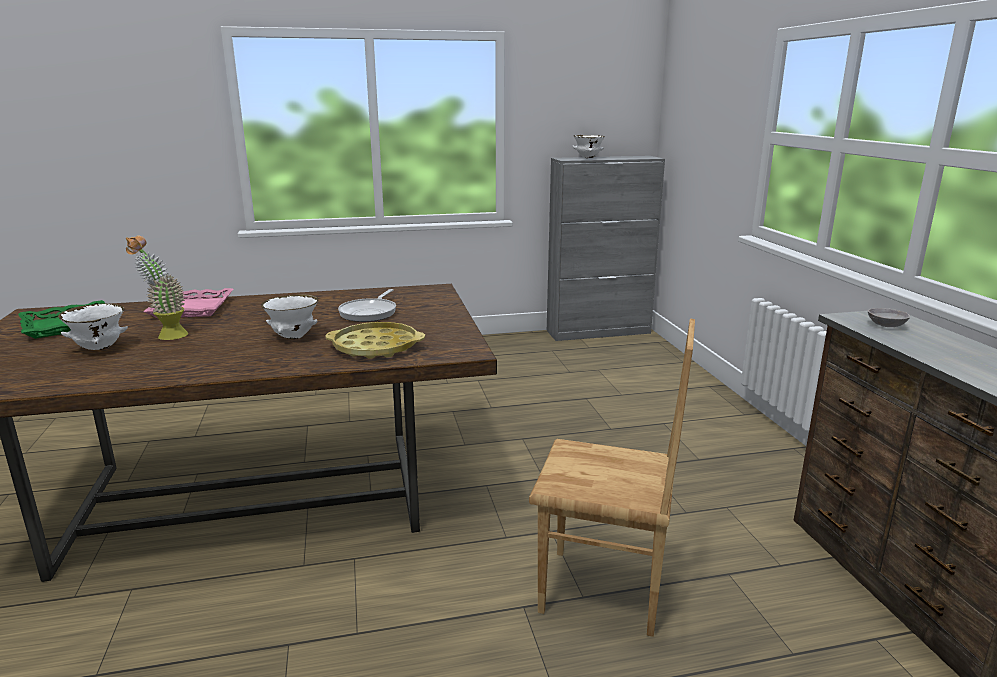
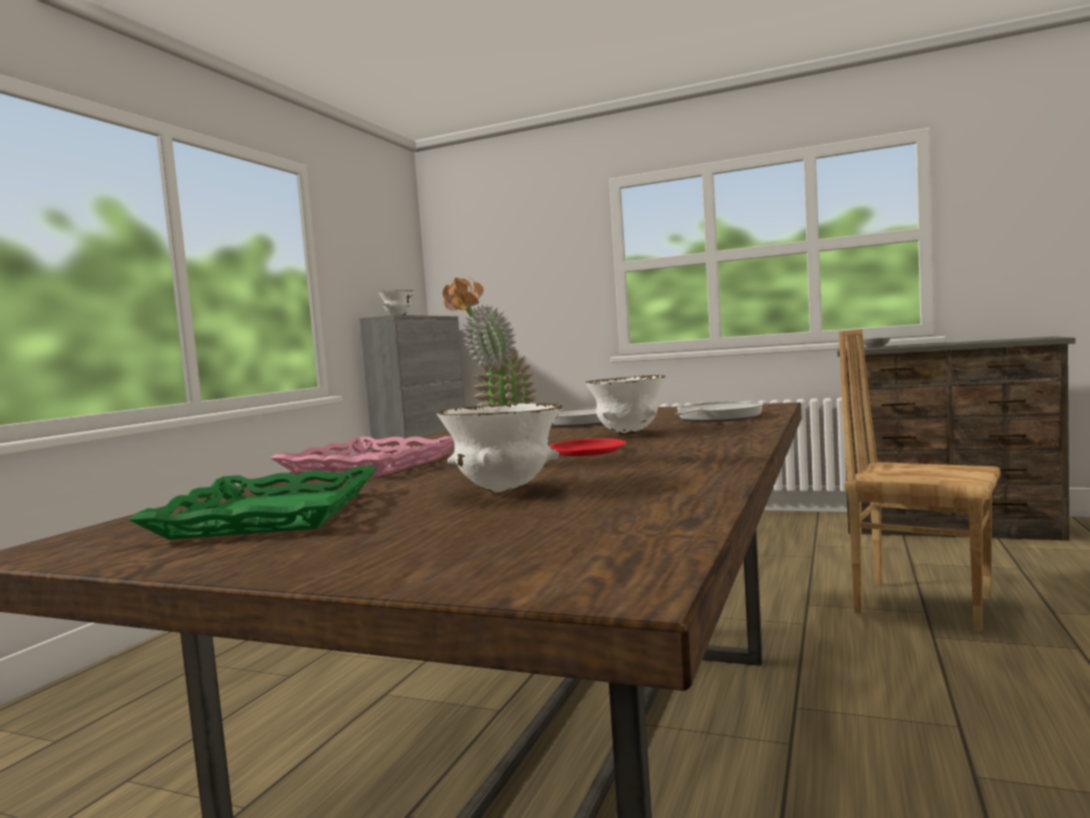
camera: 55 degrees left, 15 degrees down
yellow tray [325,322,425,359] -> frying pan [675,401,763,422]
brown chair [529,319,695,637] -> brown chair turned 105 degrees counterclockwise [838,329,1000,632]
none -> red plate [550,438,626,456]

